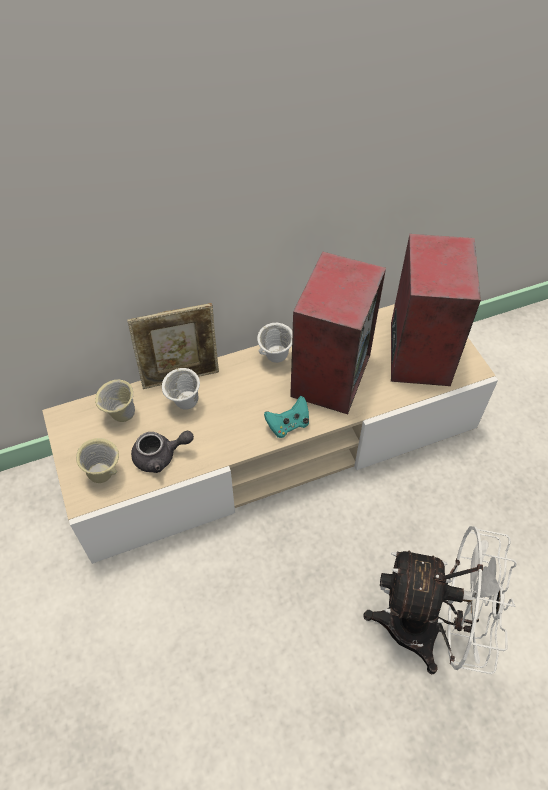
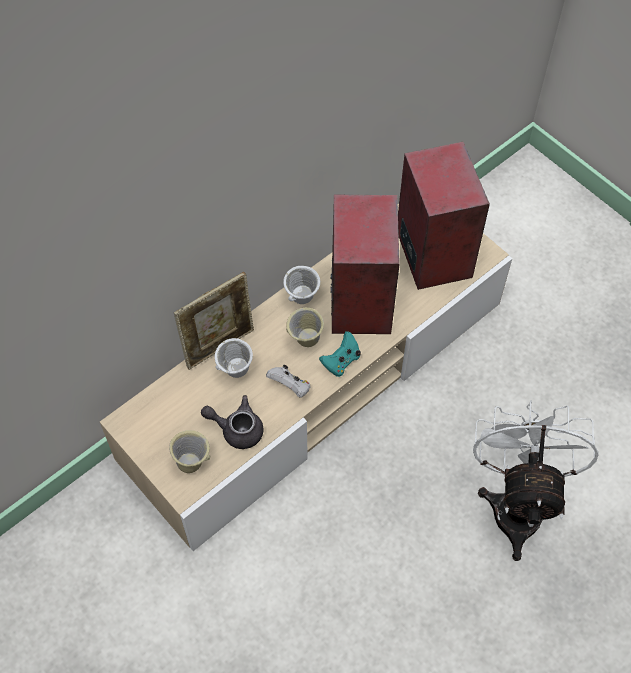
camera: 20 degrees left, 5 degrees up
beige mug [95,380,135,422] -> beige mug moved to [286,308,324,347]
grey teapot [131,431,194,473] -> grey teapot turned 135 degrees counterclockwise [201,395,264,449]
white fan [363,526,517,674] -> white fan turned 75 degrees counterclockwise [473,400,599,561]
none -> white game controller [266,365,310,398]

